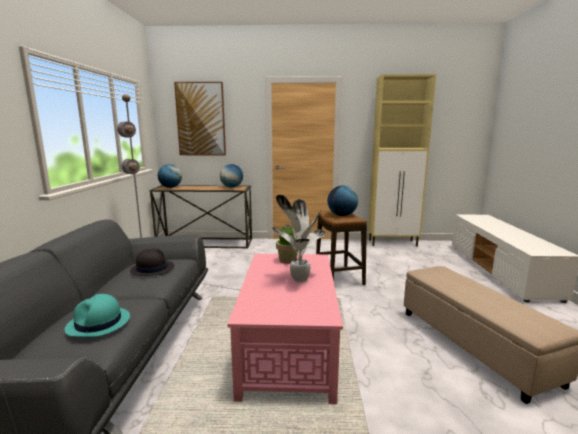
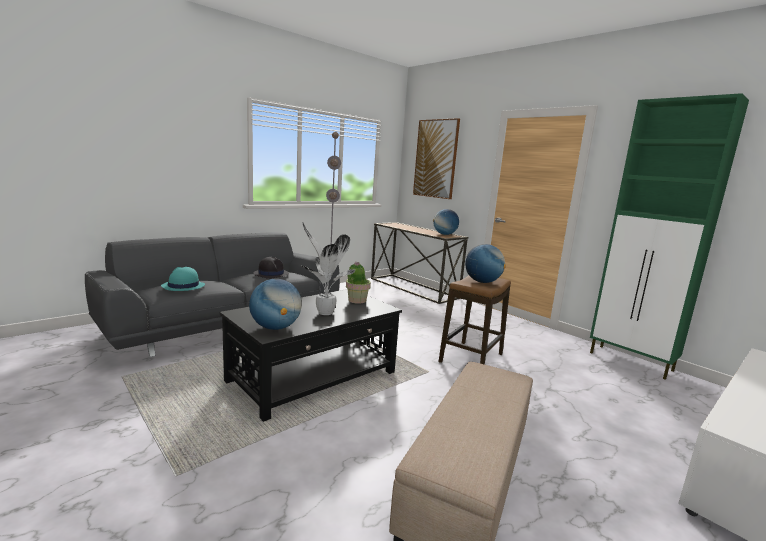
camera: 45 degrees right, 0 degrees up
globe [158,164,182,188] -> globe moved to [249,279,302,330]
pink coffee table [227,254,343,404] -> black coffee table [220,289,402,422]
beige cabinet [368,74,436,247] -> green cabinet [590,93,749,380]

